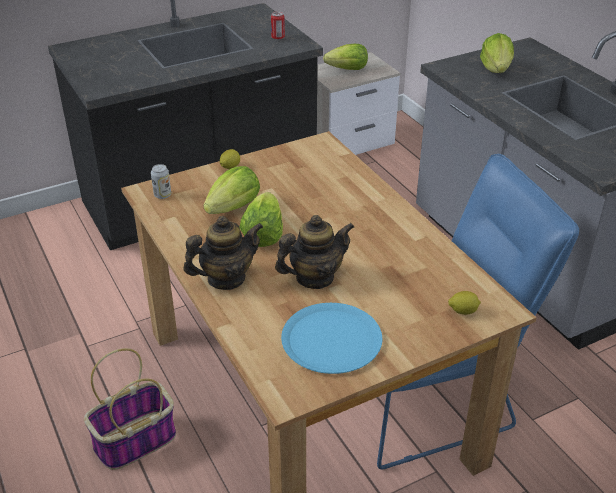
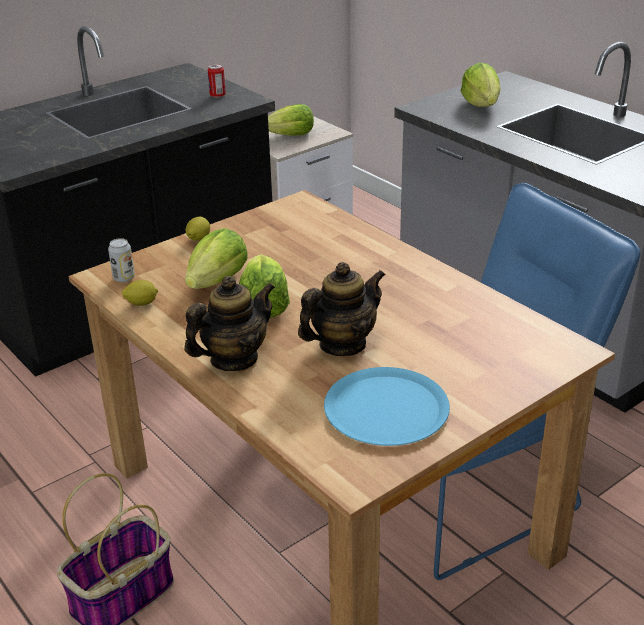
camera: 10 degrees left, 5 degrees down
lemon [448,291,481,315] -> lemon moved to [122,280,158,306]

